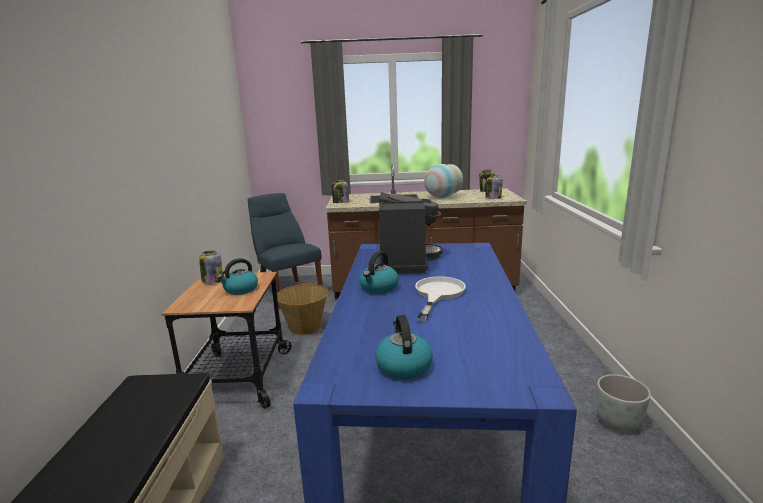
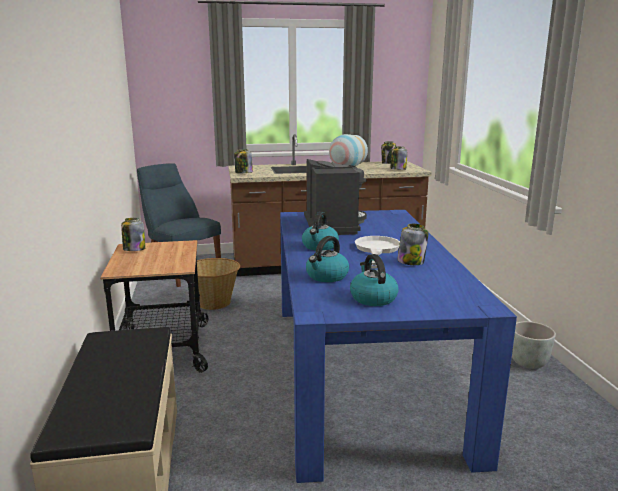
camera: 10 degrees left, 0 degrees up
kettle [217,258,258,295] -> kettle moved to [306,236,349,282]
none -> jar [397,224,428,265]

